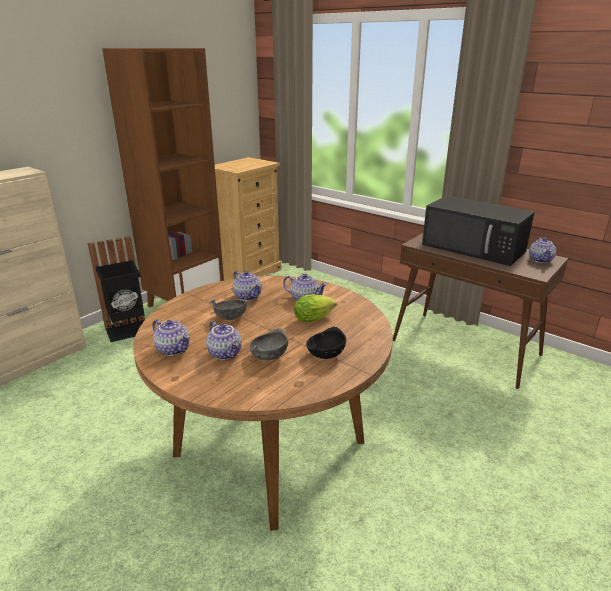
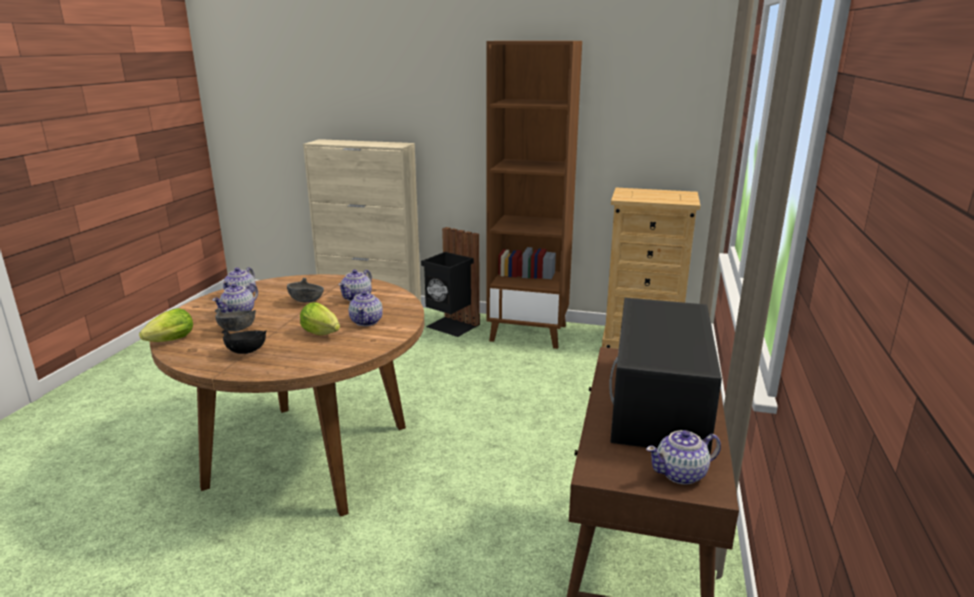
camera: 65 degrees right, 5 degrees down
none -> lettuce [139,308,193,342]

